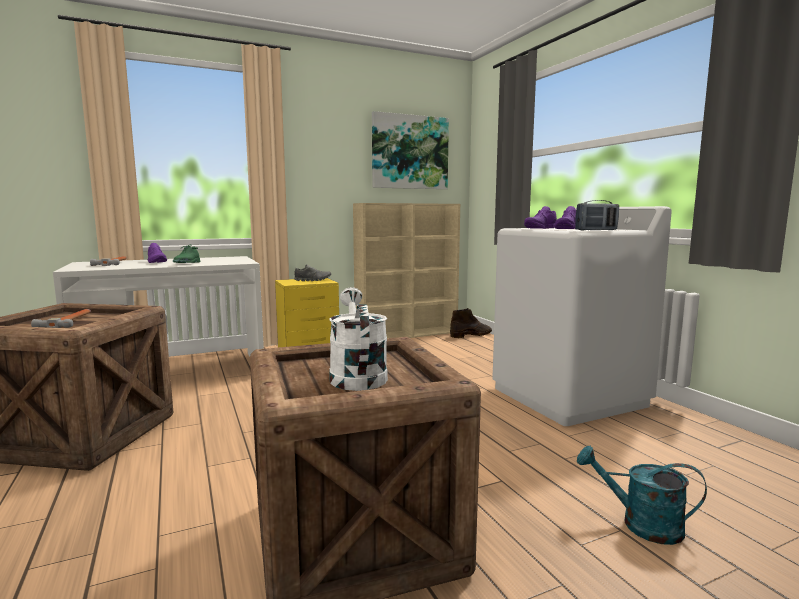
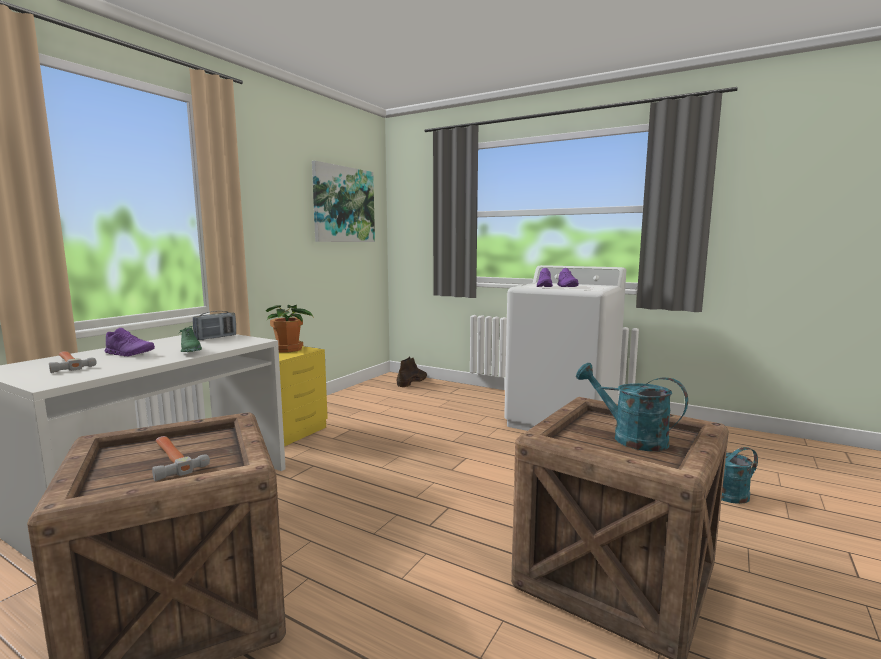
camera: 35 degrees left, 0 degrees up
grey shoe [294,264,331,281] -> potted plant [266,305,313,353]
white watering can [329,287,388,391] -> turquoise watering can [576,363,688,451]
beige bookcase [353,203,460,338] -> none
radio [575,200,619,230] -> radio moved to [193,311,236,340]

